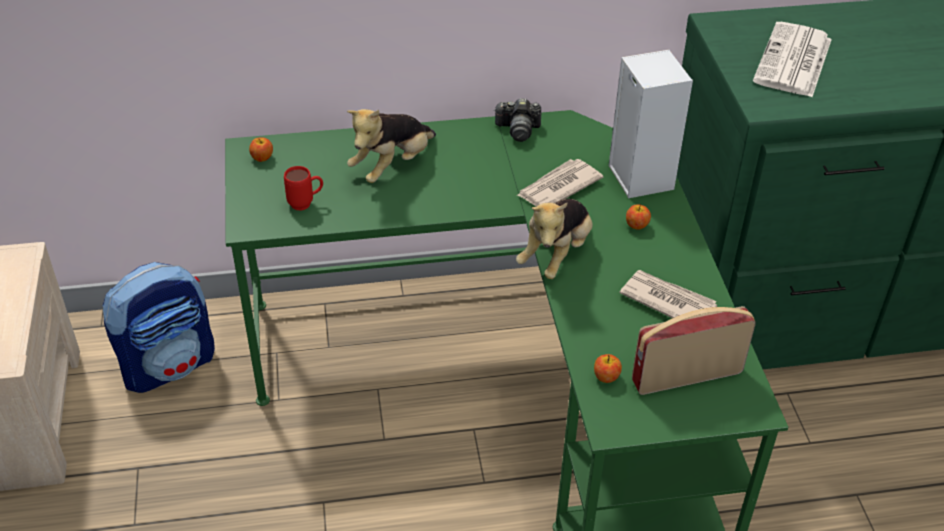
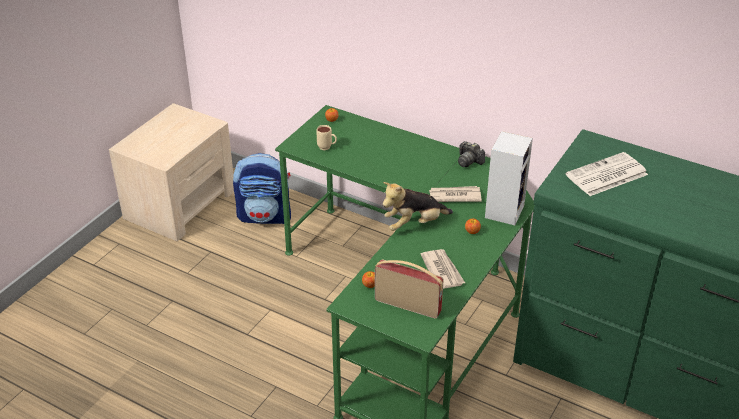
camera: 40 degrees right, 5 degrees down
red mug [284,166,323,210] -> beige mug [316,125,337,150]
plush toy [347,109,436,183] -> none

